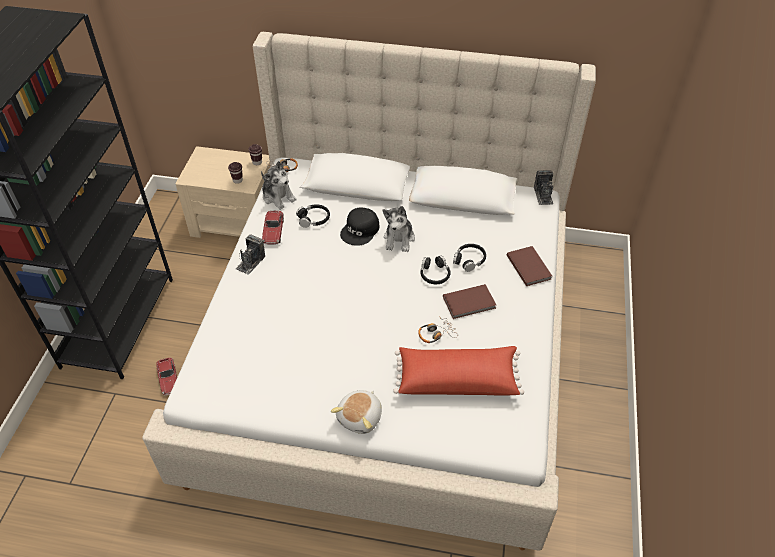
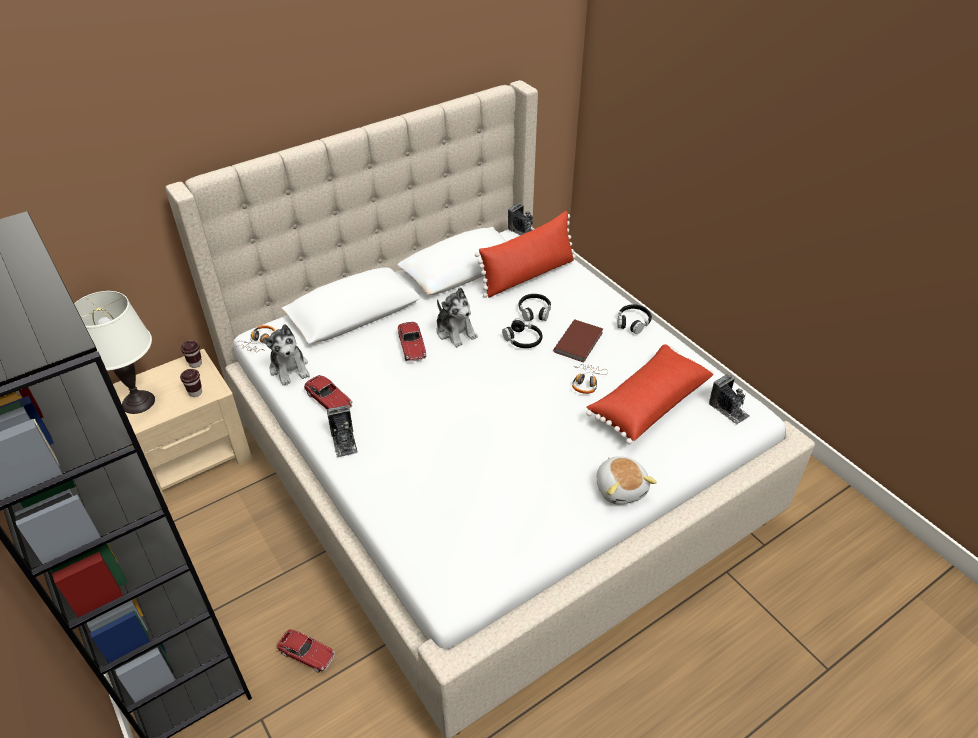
camera: 45 degrees left, 5 degrees down
plush toy [261,161,297,210] -> plush toy turned 60 degrees clockwise [262,324,309,386]
black headphones [296,204,330,228] -> black headphones moved to [617,304,652,334]
black cap [340,207,379,246] -> toy car [398,322,426,361]
brown book [507,246,552,286] -> none
none -> white table lamp [74,291,155,414]
none -> red pillow [475,211,576,298]
none -> camera [709,374,750,425]

